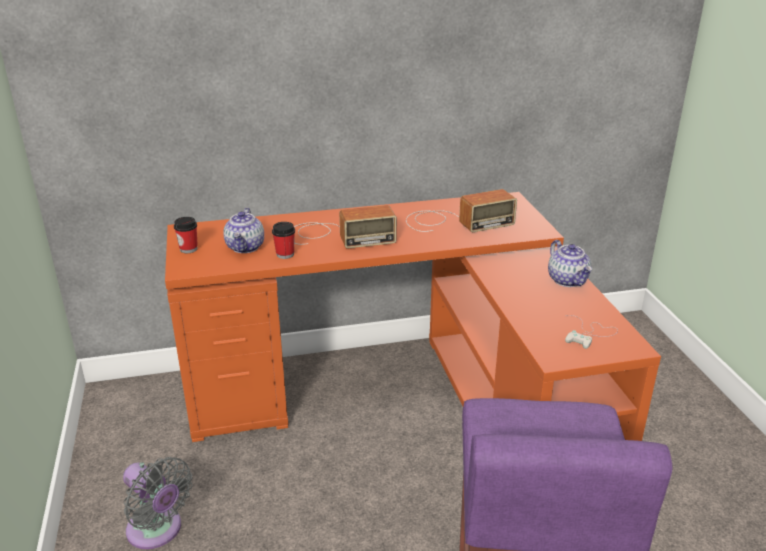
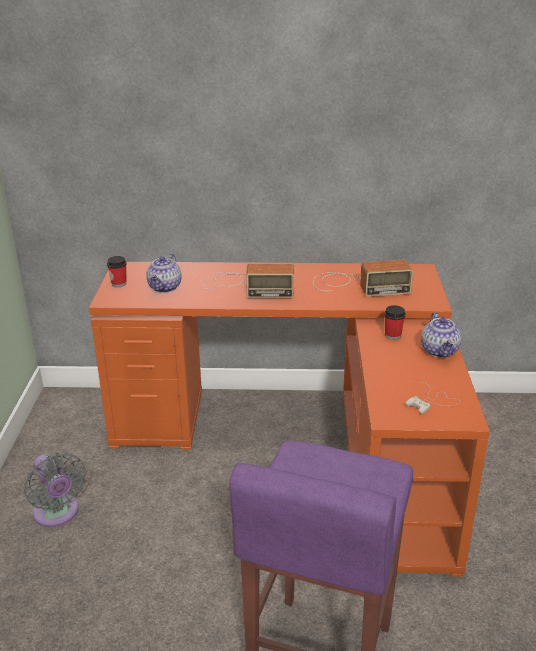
camera: 15 degrees right, 0 degrees up
cup [272,222,295,259] -> cup moved to [384,305,406,340]

